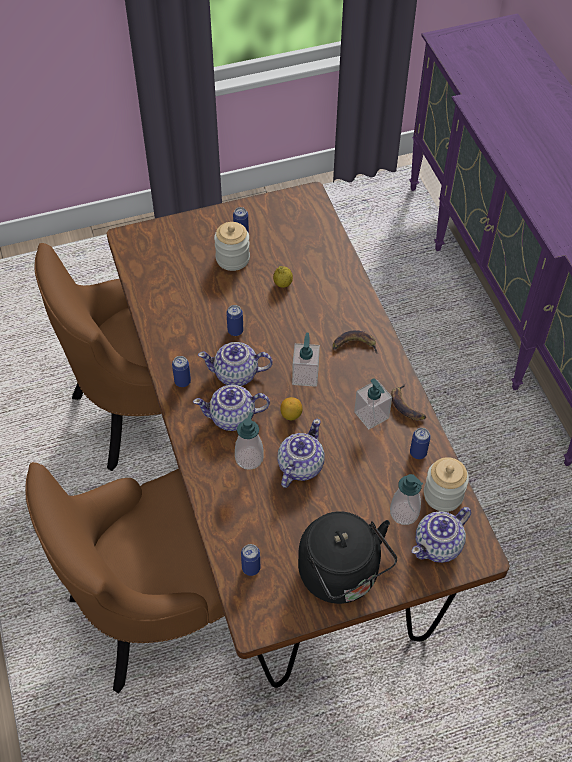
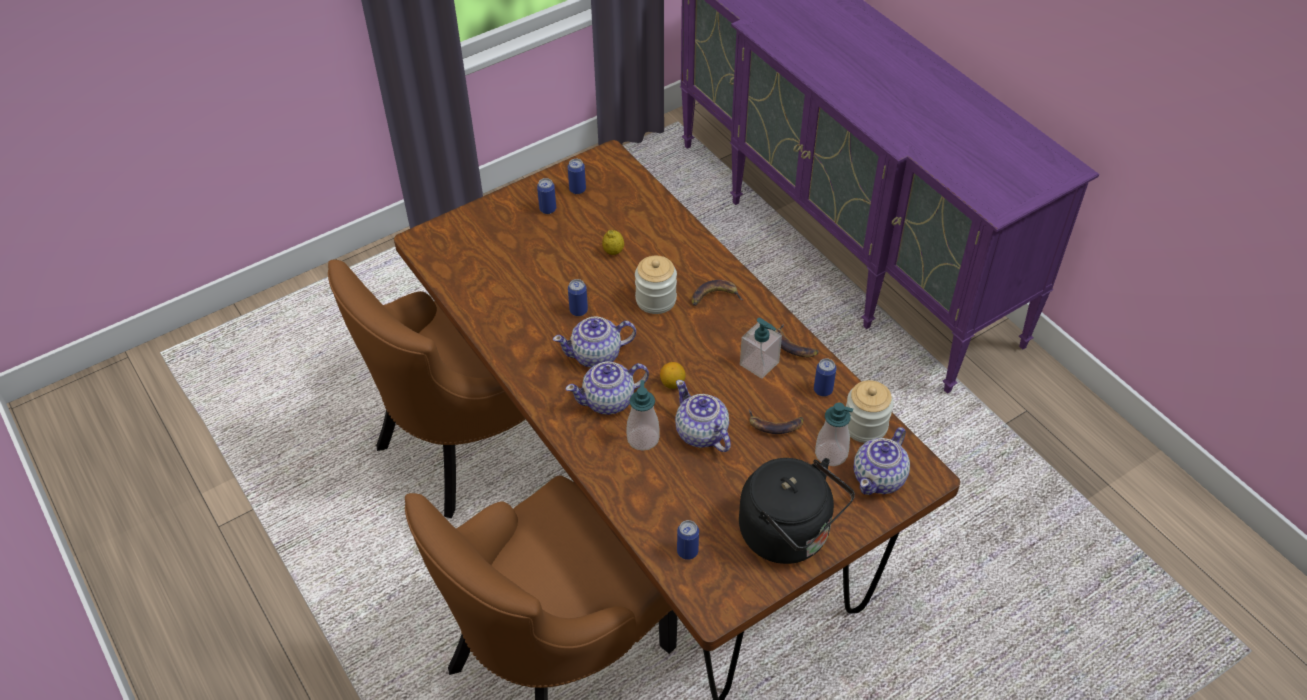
camera: 15 degrees left, 5 degrees down
can [172,356,191,387] -> can moved to [568,159,586,194]
jar [214,222,250,271] -> jar moved to [635,256,677,314]
teapot [277,419,325,488] -> teapot turned 45 degrees counterclockwise [675,380,731,452]
soap dispenser [292,333,320,387] -> none
none -> banana [749,410,804,434]

